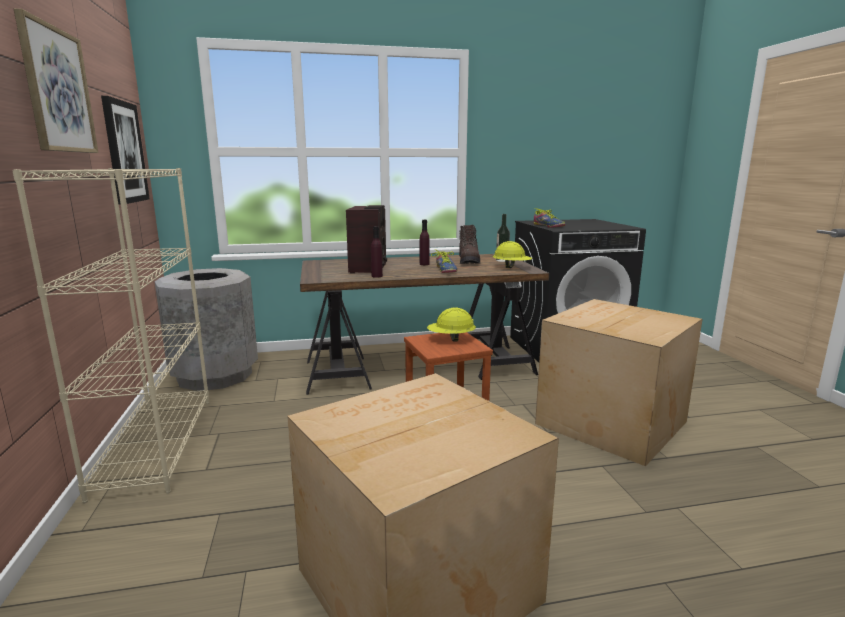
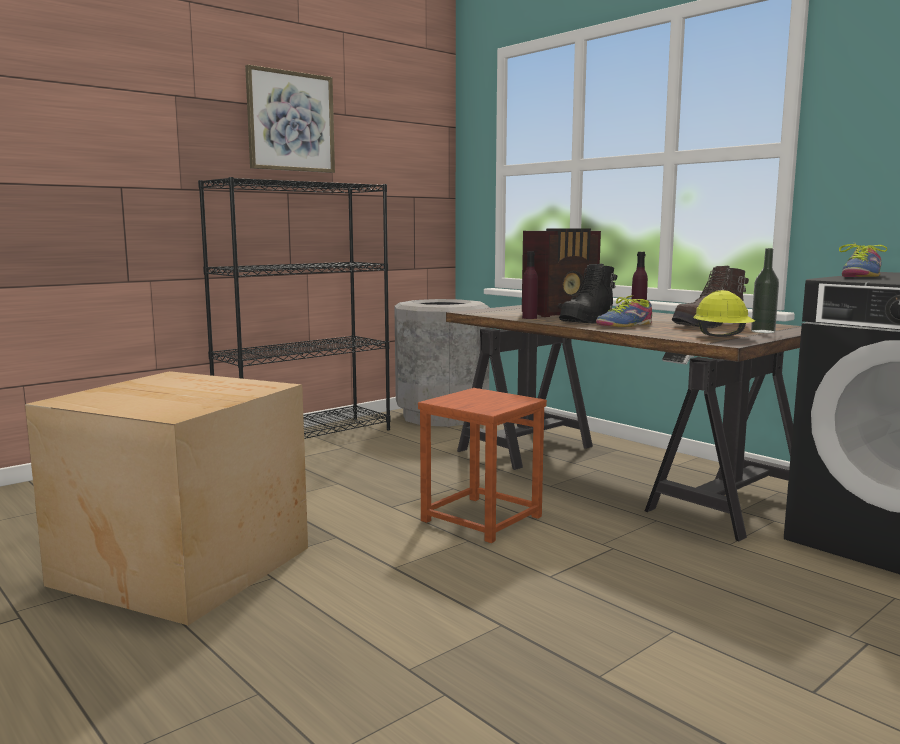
camera: 60 degrees right, 5 degrees down
beige bookcase [12,168,209,503] -> black bookcase [198,177,390,439]
picture [101,96,150,205] -> none
yellow hard hat [427,307,476,342] -> none
cardboard box [535,299,703,466] -> none
none -> black boot [559,264,617,324]

